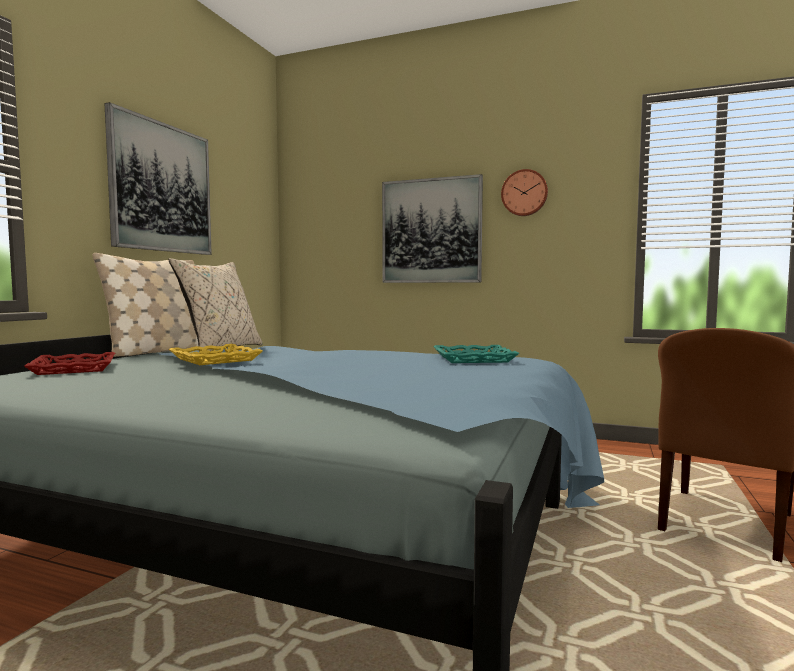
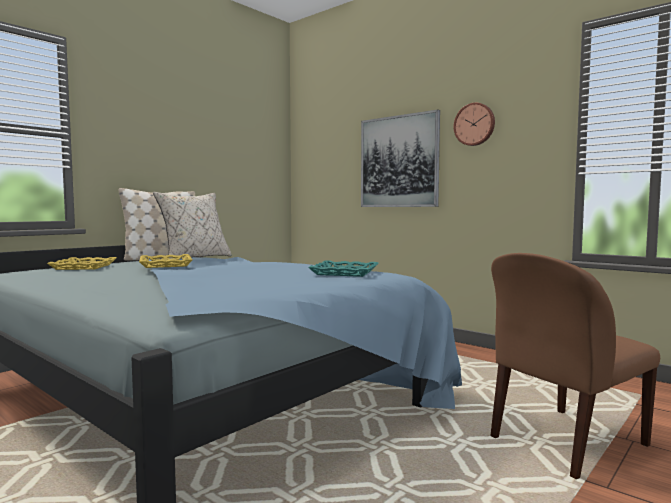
camera: 20 degrees right, 0 degrees up
red tray [24,352,115,375] -> yellow tray [47,257,116,270]
picture [105,102,212,255] -> none

